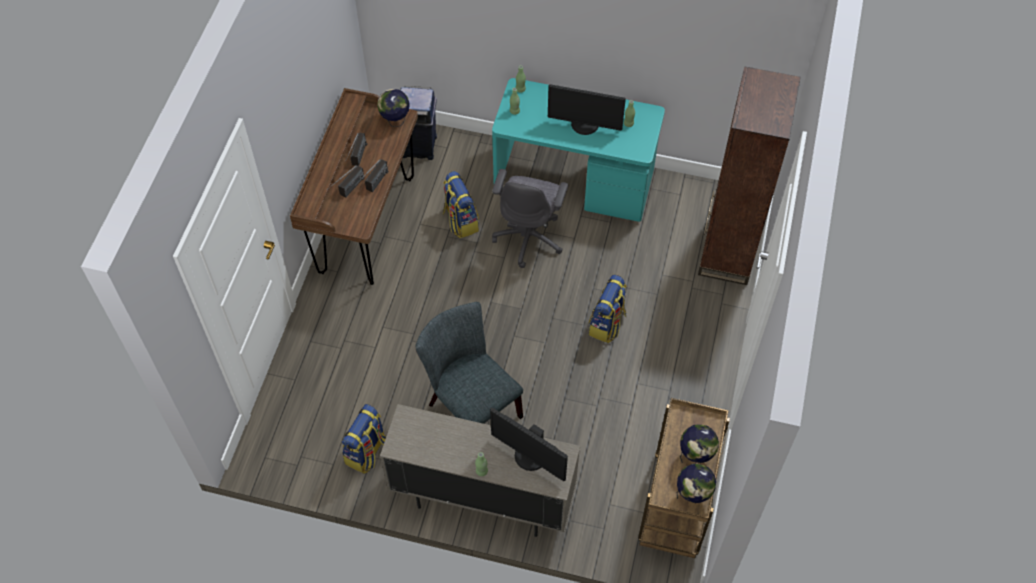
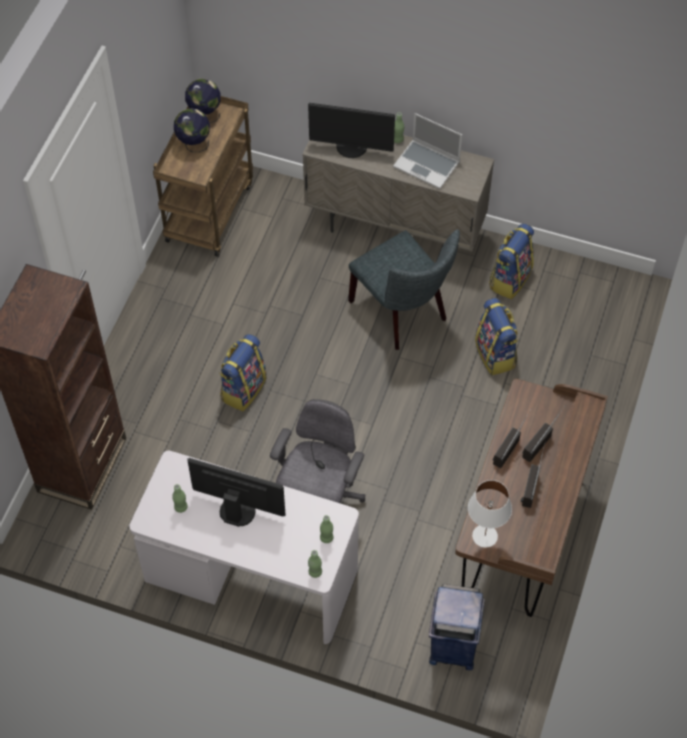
camera: 175 degrees left, 0 degrees up
globe [377,89,410,127] -> white table lamp [468,480,512,548]
backpack [443,171,479,238] -> backpack moved to [475,298,519,375]
monitor [490,408,568,481] -> monitor turned 150 degrees clockwise [308,103,395,158]
turquoise desk [492,78,665,222] -> white desk [129,450,359,644]
none -> laptop [393,113,462,189]

